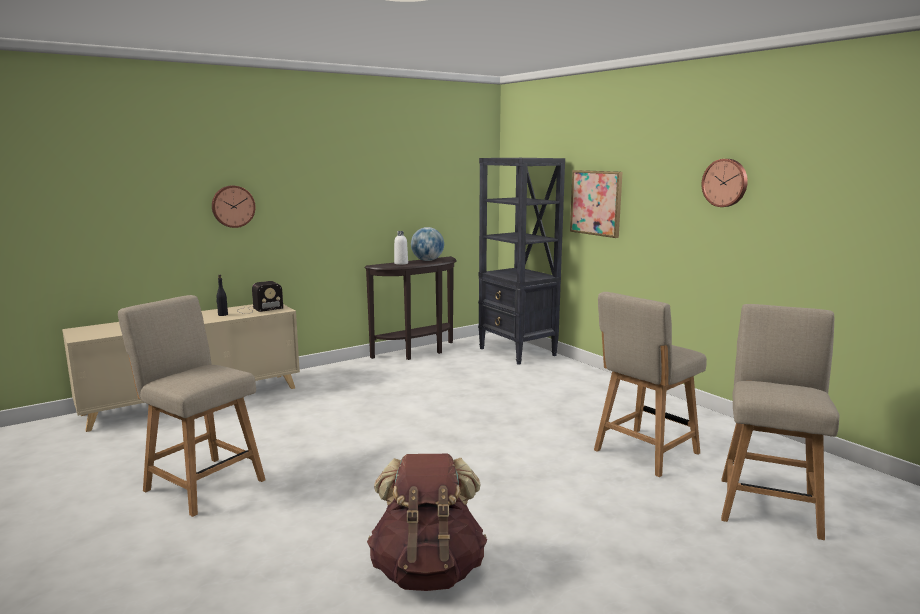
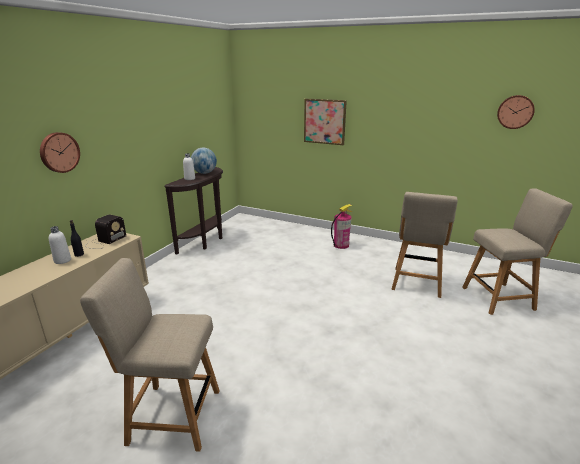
camera: 30 degrees left, 10 degrees up
brown backpack [367,454,487,591] -> none
black bookcase [478,158,565,365] -> none
wall clock [702,159,748,207] -> wall clock moved to [497,95,535,129]
beige chair [721,304,839,540] -> beige chair turned 90 degrees clockwise [462,188,573,315]
none -> white bottle [49,226,71,264]
none -> fire extinguisher [331,204,353,249]

